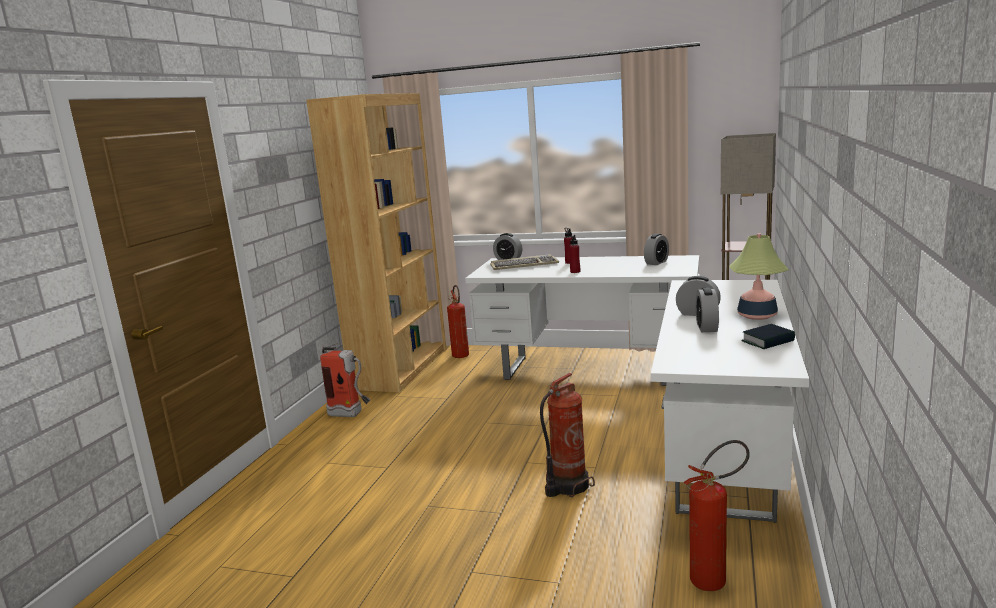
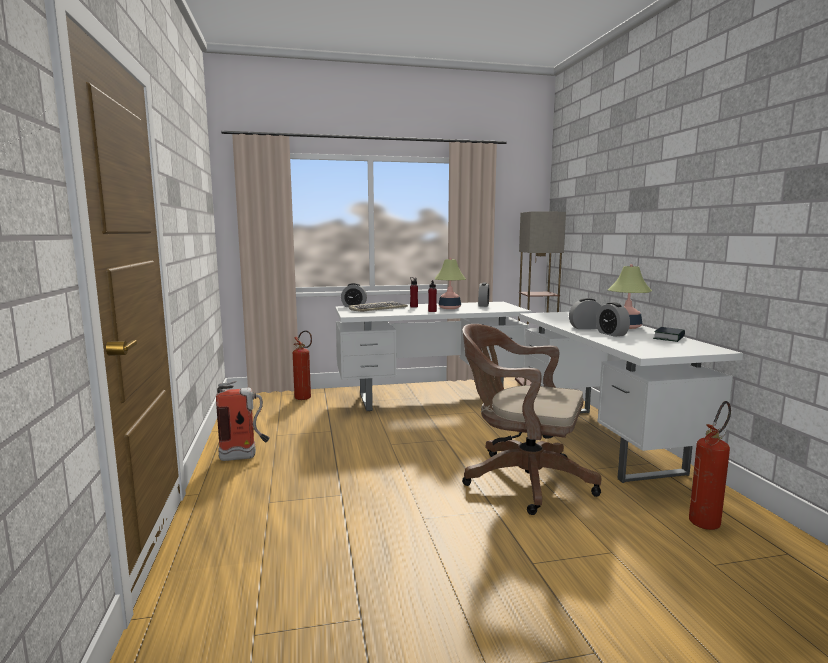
camera: 30 degrees left, 5 degrees down
brown bookcase [306,93,449,392] -> none
fire extinguisher [540,373,595,497] -> brown office chair [462,324,601,515]
none -> table lamp [435,258,466,309]

